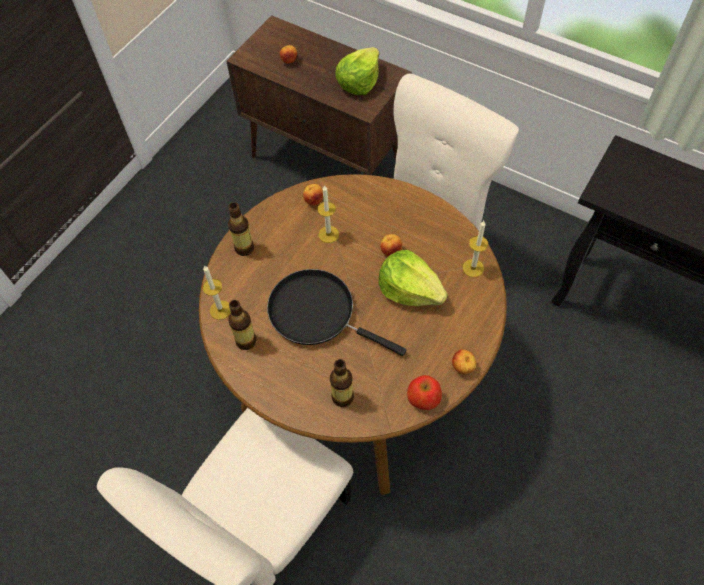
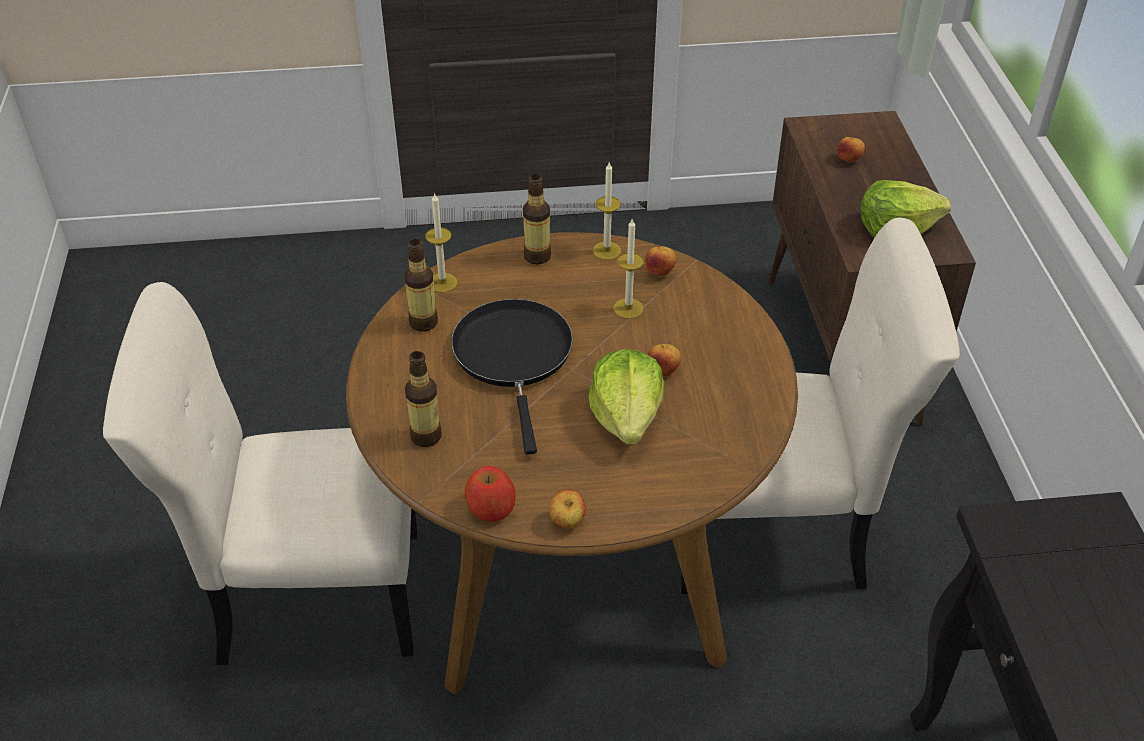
camera: 50 degrees right, 15 degrees down
candle [463,221,488,277] -> candle moved to [593,163,621,260]

